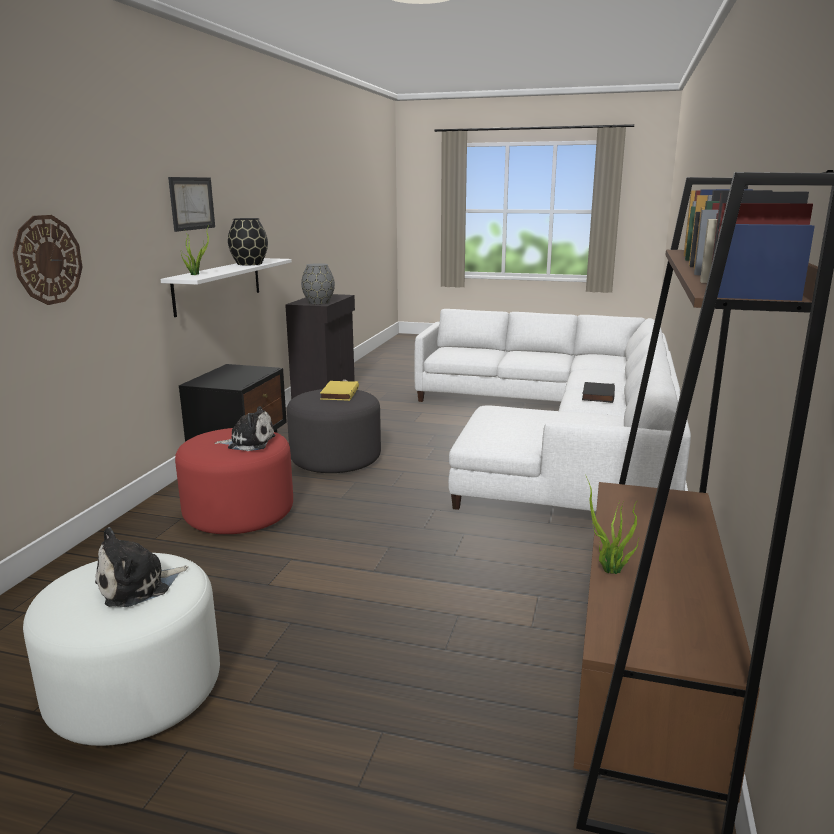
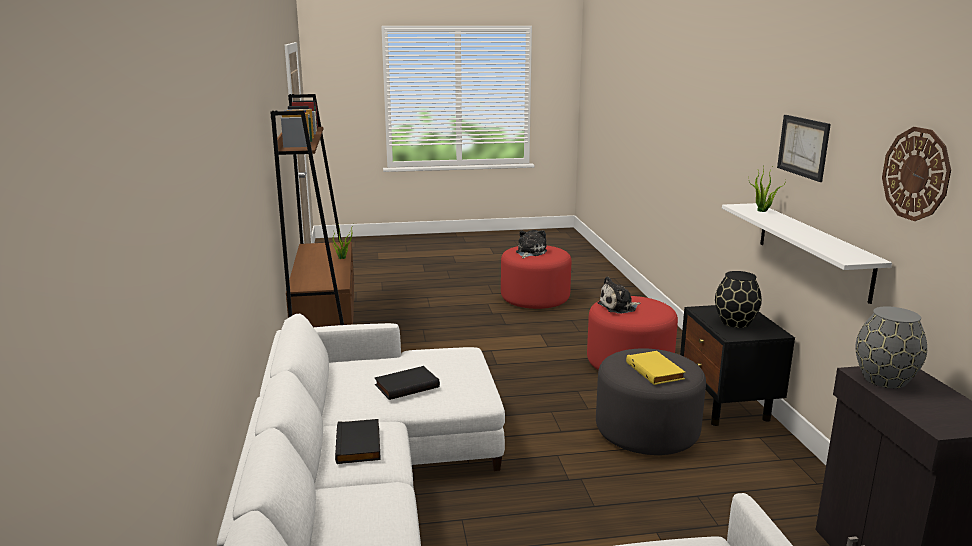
camera: 155 degrees right, 0 degrees up
wall clock [13,215,83,305] -> wall clock moved to [882,127,951,221]
white ottoman [23,553,220,746] -> red ottoman [501,245,571,309]
black vase [228,218,268,265] -> black vase moved to [715,271,762,328]
none -> black book [375,366,440,400]

